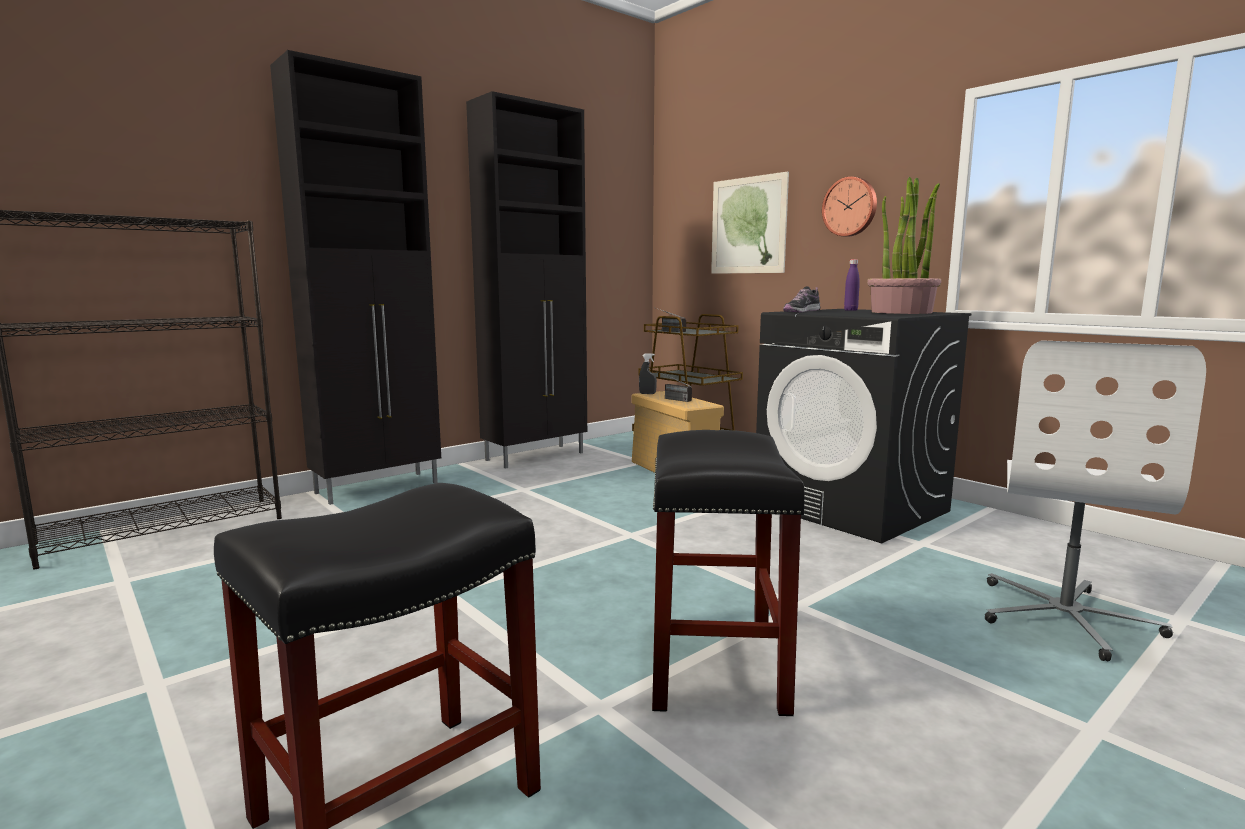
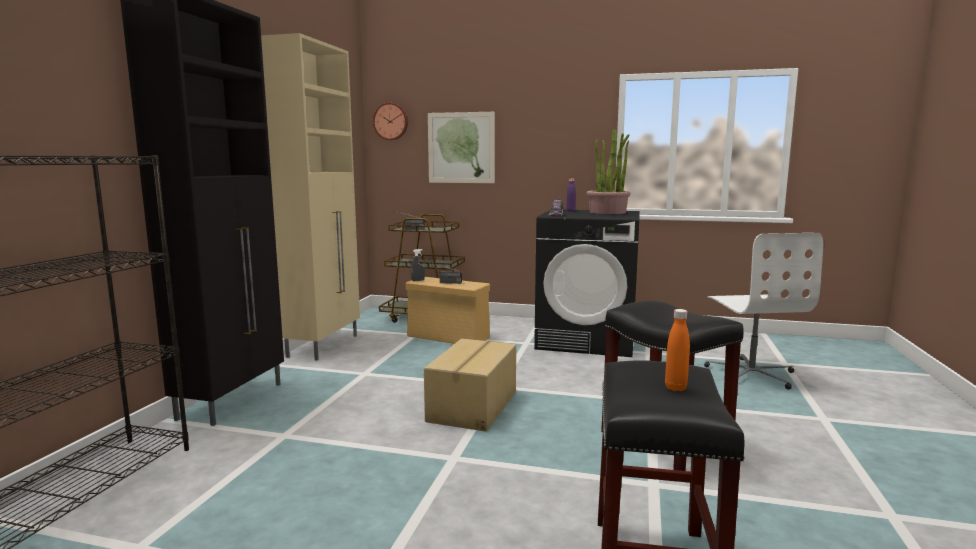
camera: 35 degrees left, 0 degrees up
black cabinet [466,91,587,469] -> beige cabinet [261,33,360,361]
wall clock [822,177,877,237] -> wall clock moved to [373,103,408,140]
none -> cardboard box [424,339,516,432]
none -> orange bottle [665,309,690,391]

